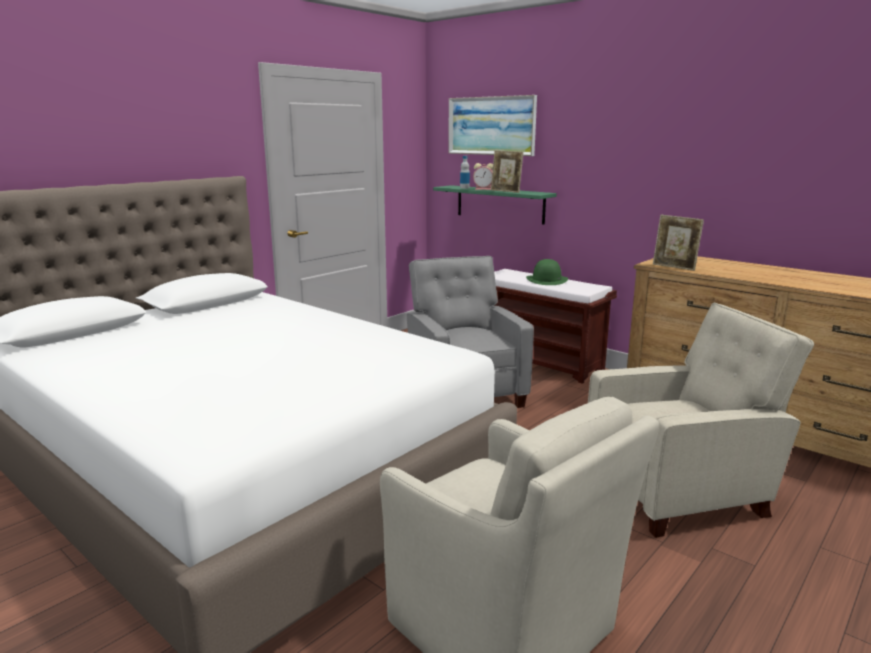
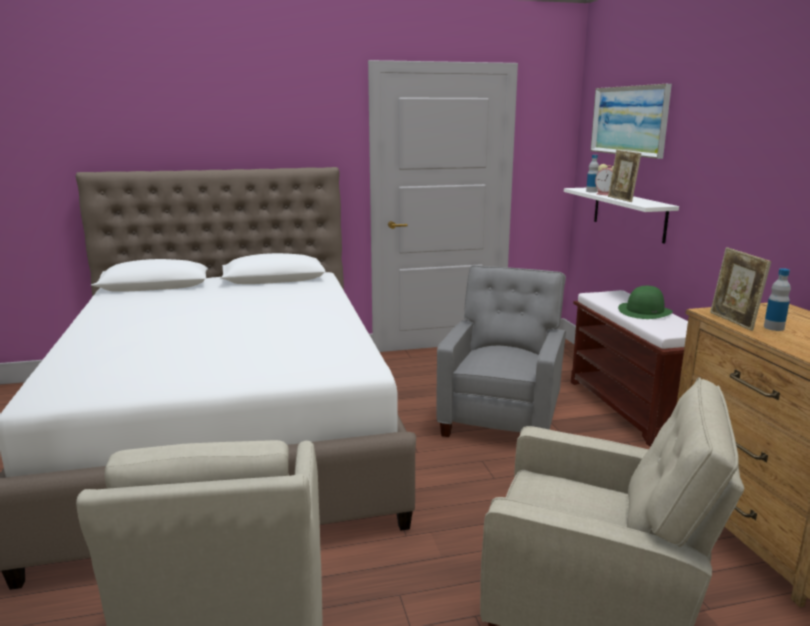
camera: 35 degrees right, 0 degrees up
green shelf [433,185,557,224] -> white shelf [564,188,679,243]
none -> bottle [764,268,791,331]

